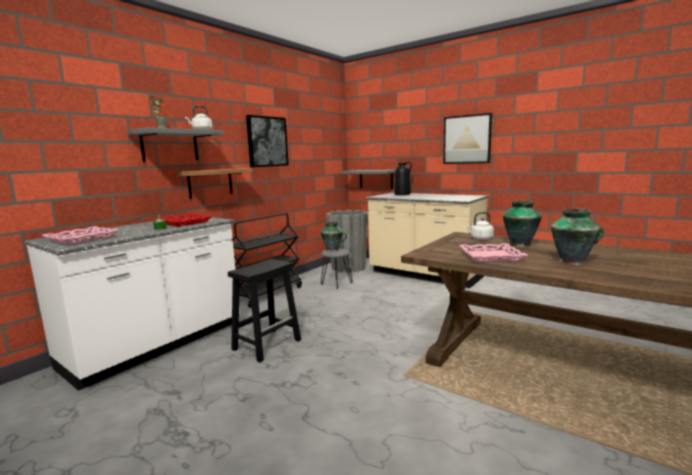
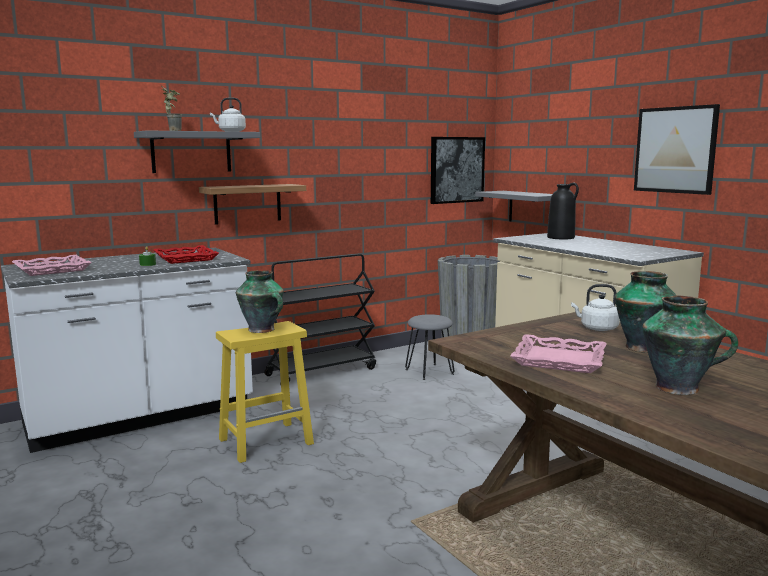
camera: 20 degrees right, 0 degrees up
black stool [228,259,301,362] -> yellow stool [216,321,314,463]
picture [246,115,289,167] -> picture moved to [431,137,485,204]
vase [321,222,347,252] -> vase moved to [236,270,284,333]

